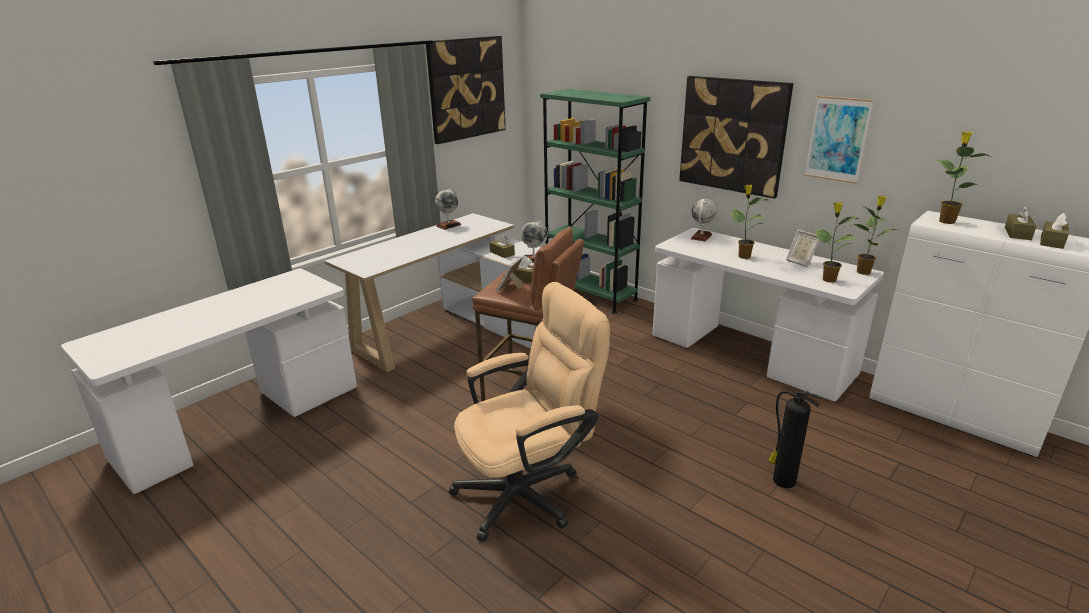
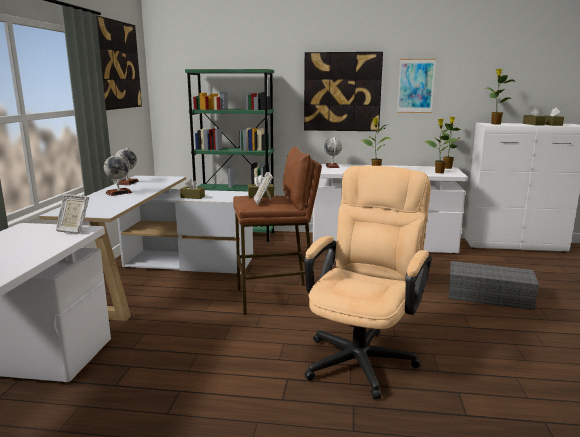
camera: 35 degrees left, 10 degrees down
globe [521,221,548,263] -> globe moved to [104,154,132,196]
fire extinguisher [769,391,821,488] -> grey storage box [449,261,539,310]
picture frame [786,230,820,267] -> picture frame moved to [56,194,89,234]

